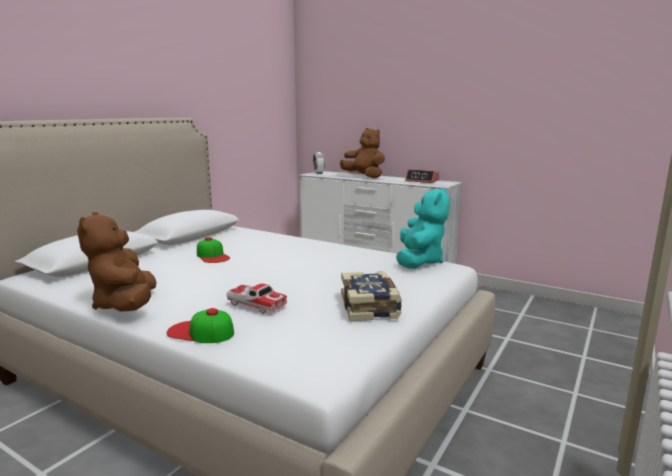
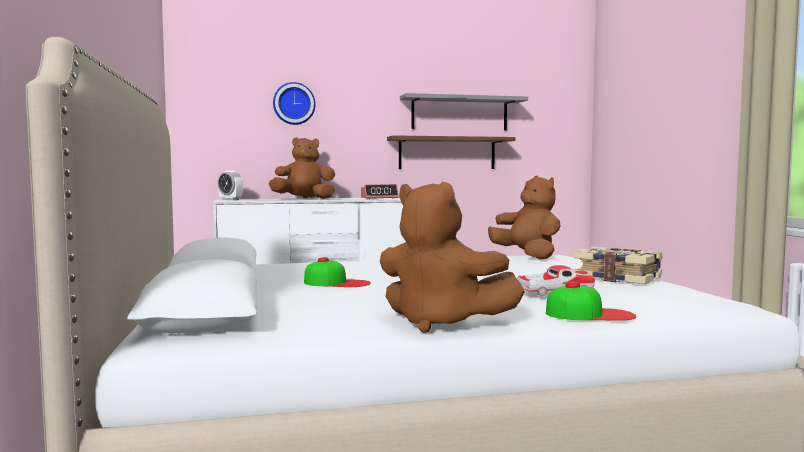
camera: 45 degrees left, 10 degrees down
cap [167,308,234,343] -> cap turned 150 degrees counterclockwise [546,281,636,321]
turquoise plush toy [396,187,450,269] -> brown plush toy [488,175,561,259]
none -> wall clock [273,82,316,125]
none -> brown shelf [387,135,515,169]
none -> grey shelf [400,93,528,130]

